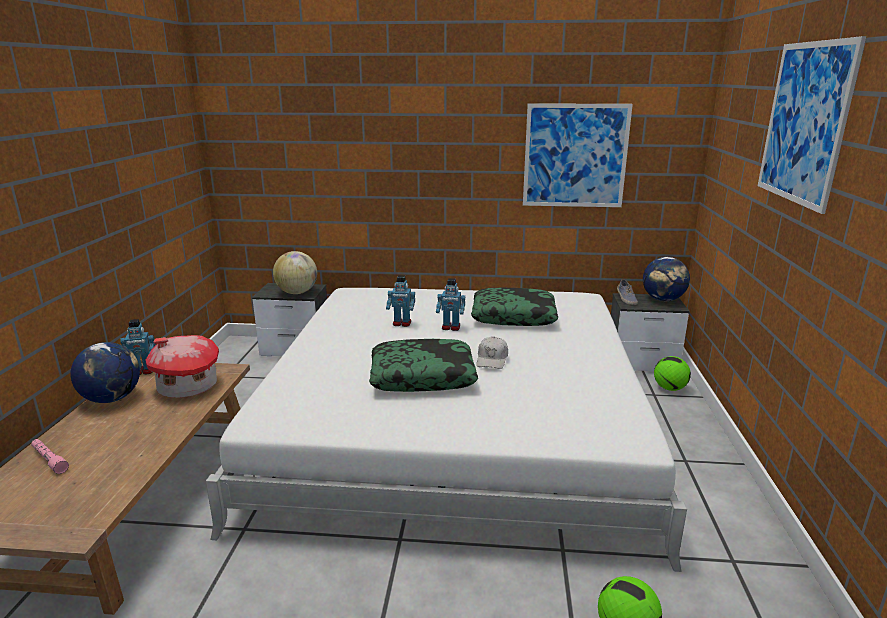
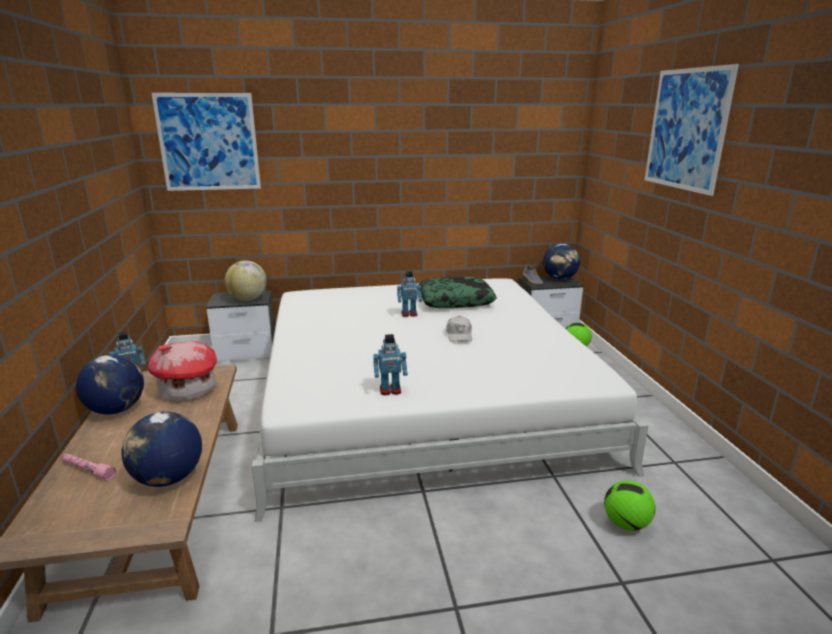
camera: 15 degrees left, 0 degrees up
pillow [369,339,478,392] -> none
toy robot [386,275,415,327] -> toy robot moved to [373,334,408,395]
picture [523,103,633,207] -> picture moved to [151,93,261,191]
none -> globe [121,412,202,487]

